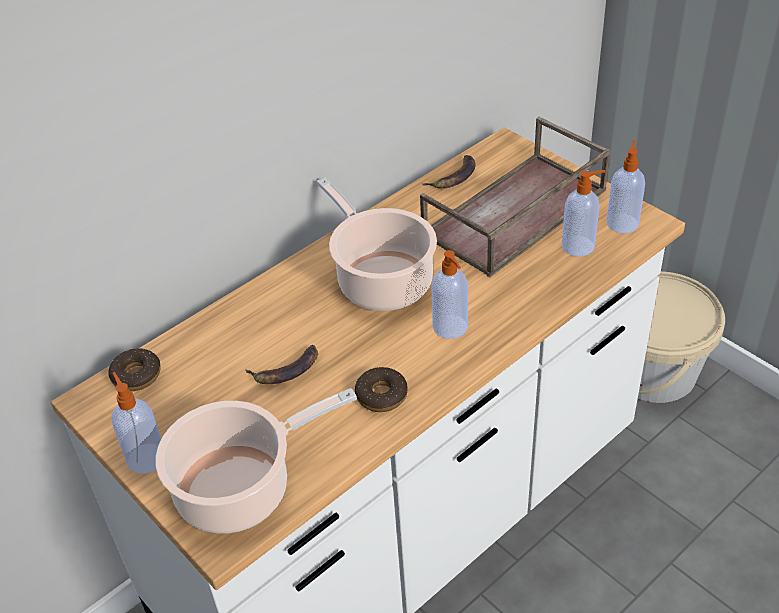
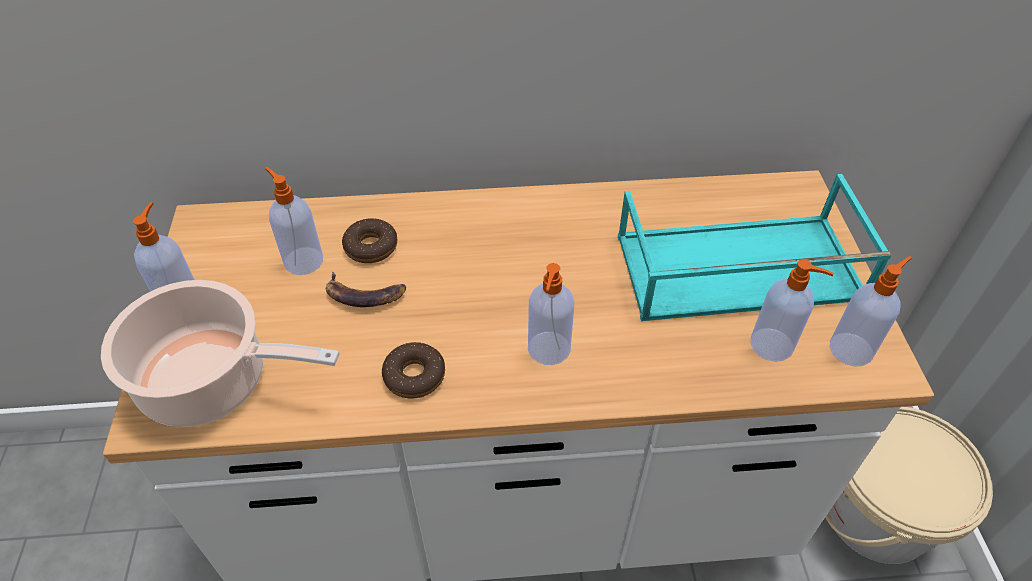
camera: 35 degrees right, 5 degrees up
donut [108,348,161,391] -> donut moved to [342,218,397,263]
cooking pot [317,177,437,311] -> none
brown tray [420,117,611,277] -> turquoise tray [618,174,892,321]
banana [422,155,476,189] -> none
none -> soap dispenser [265,167,323,275]

